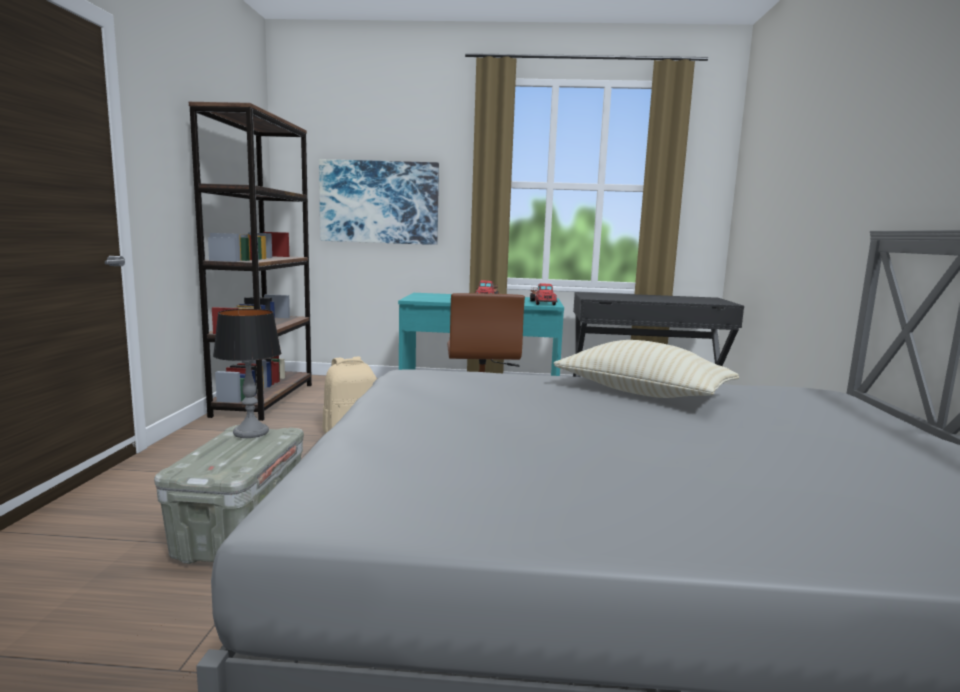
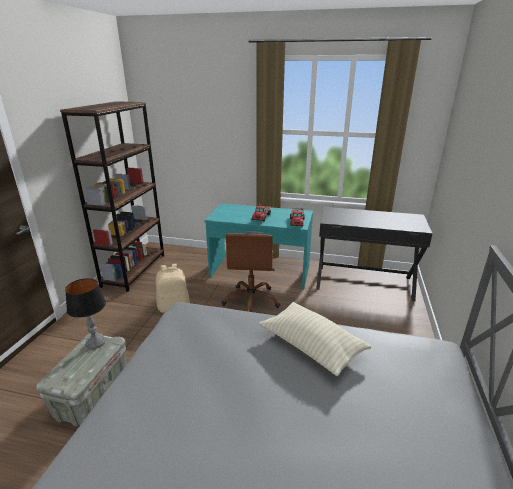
camera: 10 degrees right, 15 degrees up
picture [319,159,439,245] -> none

